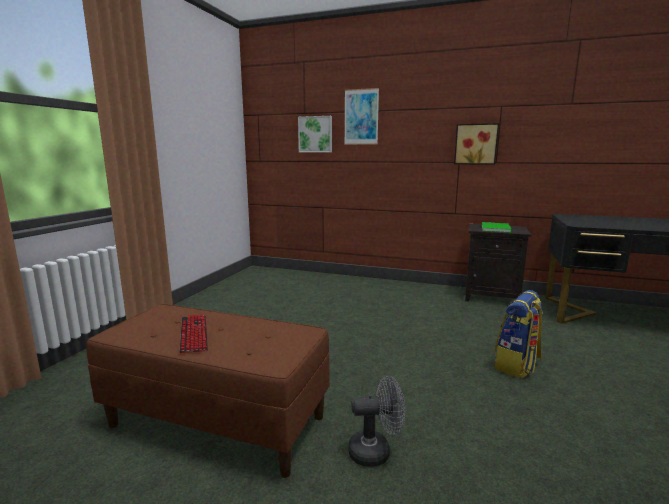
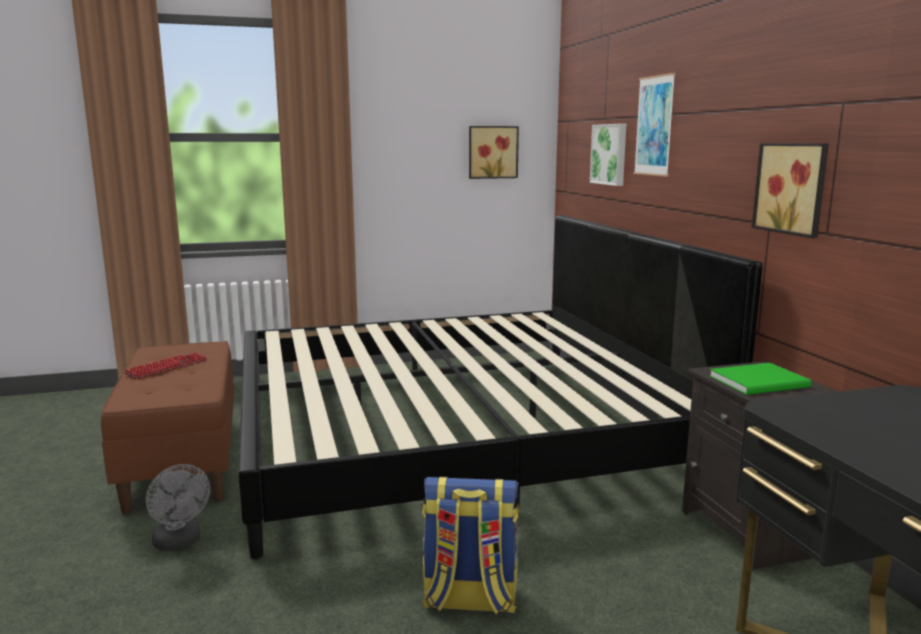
camera: 55 degrees right, 0 degrees up
none -> bed [238,215,763,559]
none -> picture [469,126,519,179]

